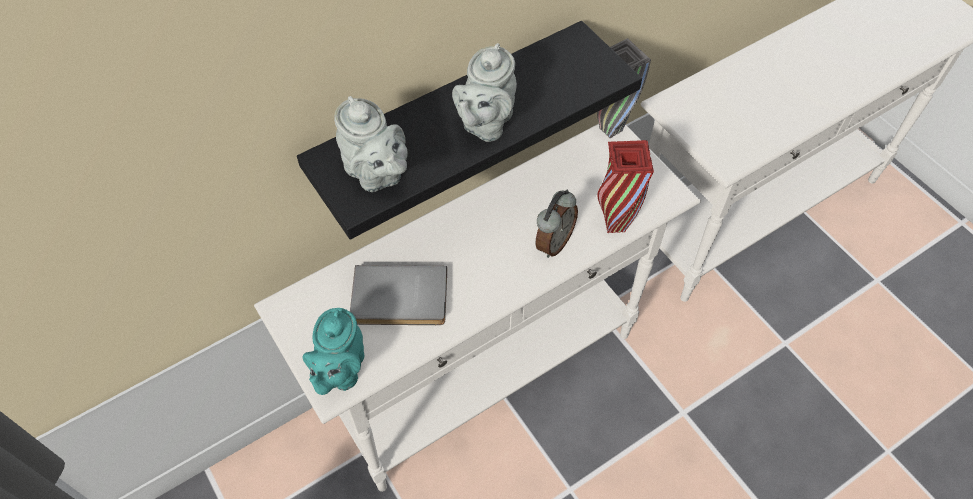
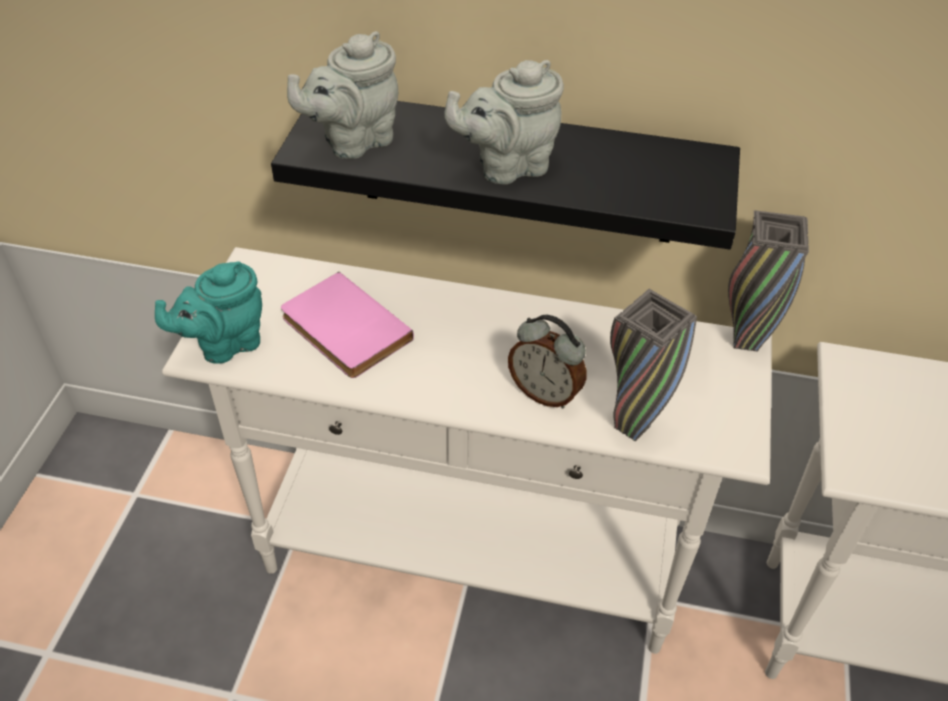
camera: 45 degrees right, 10 degrees down
grey teapot [334,96,408,192] -> grey teapot turned 45 degrees clockwise [287,31,398,159]
grey book [350,265,447,325] -> pink book [281,272,414,378]
alarm clock [535,190,578,258] -> alarm clock turned 45 degrees clockwise [508,315,587,408]
red vase [597,140,654,233] -> grey vase [610,289,697,442]

